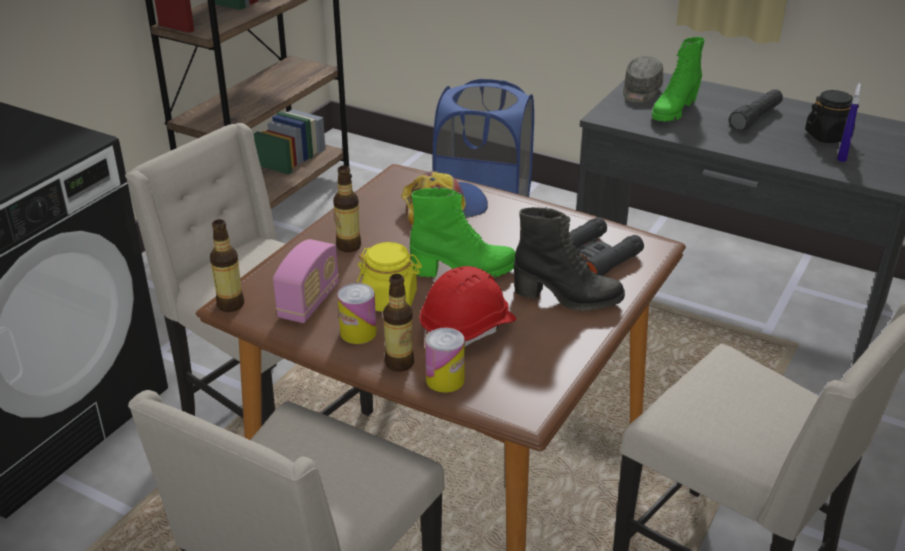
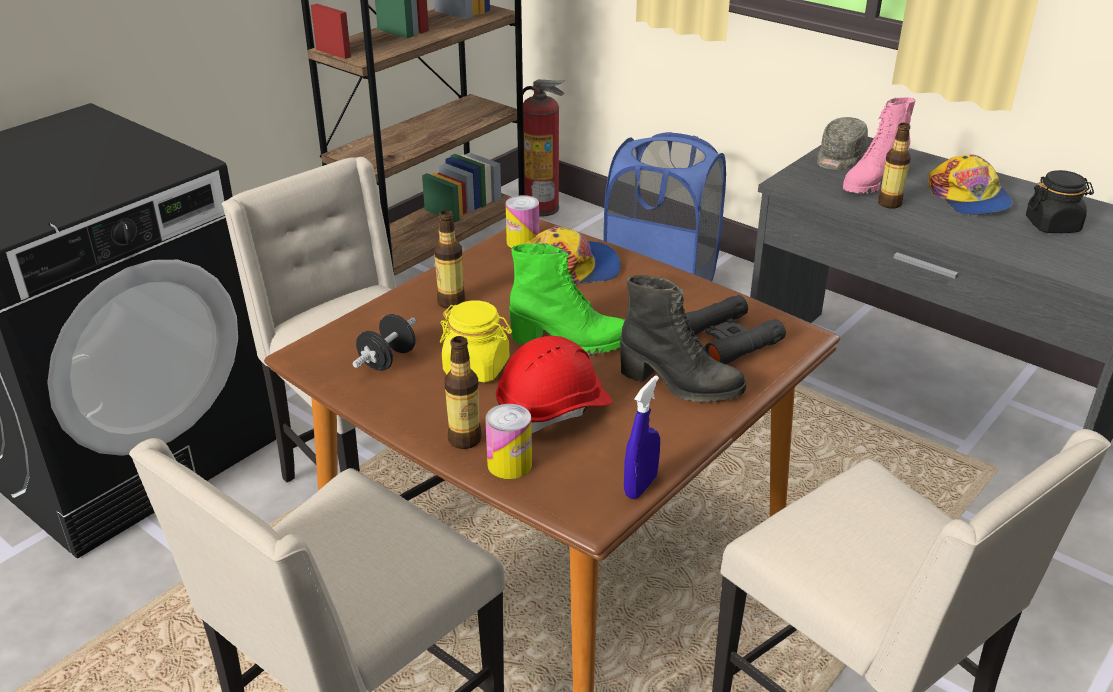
camera: 10 degrees right, 0 degrees up
bottle [210,219,244,312] -> bottle moved to [878,123,911,209]
radio [273,239,339,323] -> black dumbbell [352,314,416,371]
can [337,283,377,344] -> can moved to [506,195,539,248]
green boot [652,37,705,122] -> pink boot [843,97,916,194]
black flashlight [729,89,783,131] -> cap [928,154,1013,215]
blue spray bottle [837,83,861,162] -> blue spray bottle moved to [624,375,660,499]
none -> fire extinguisher [517,79,564,217]

